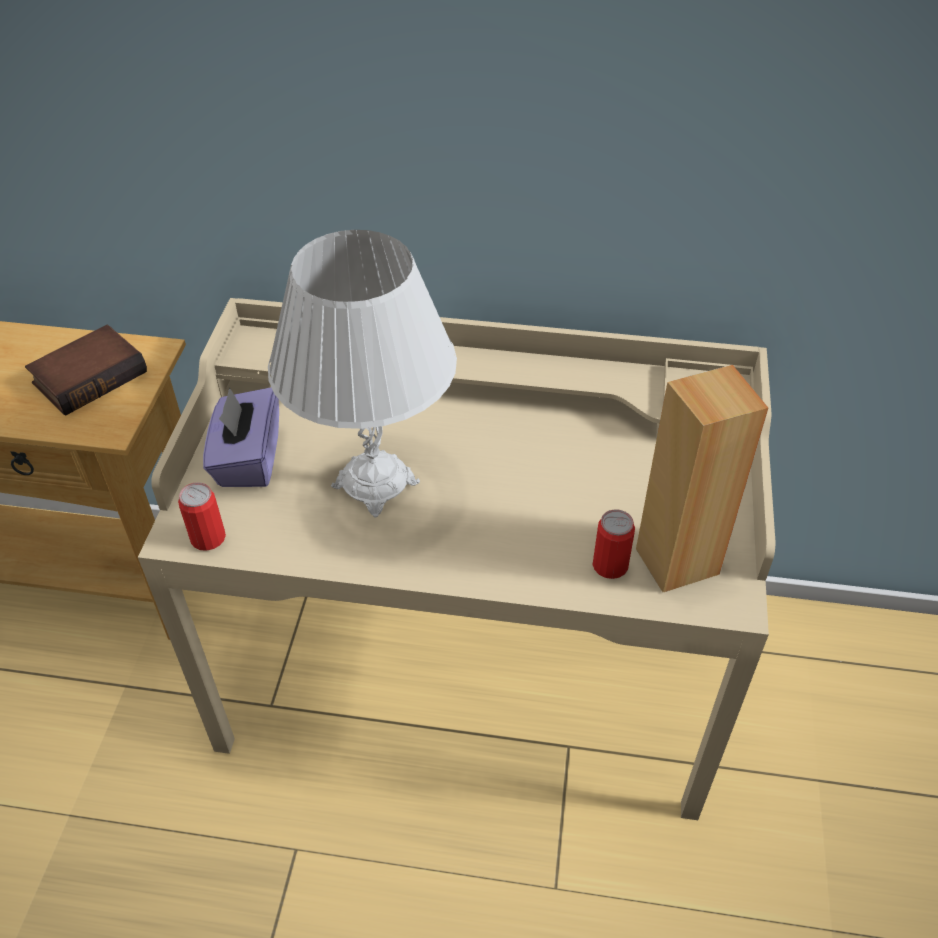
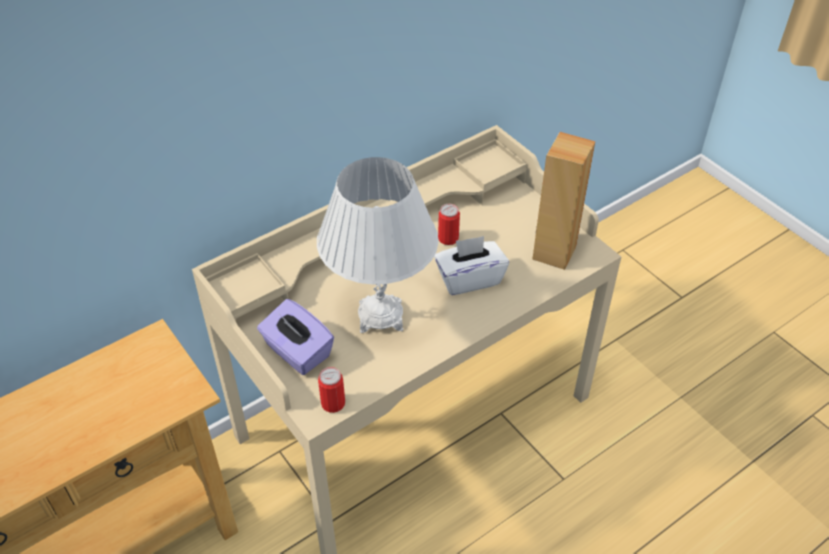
camera: 45 degrees left, 0 degrees up
book [25,325,147,415] -> none
can [592,509,635,579] -> can moved to [438,204,460,245]
none -> white tissue box [434,236,509,295]

